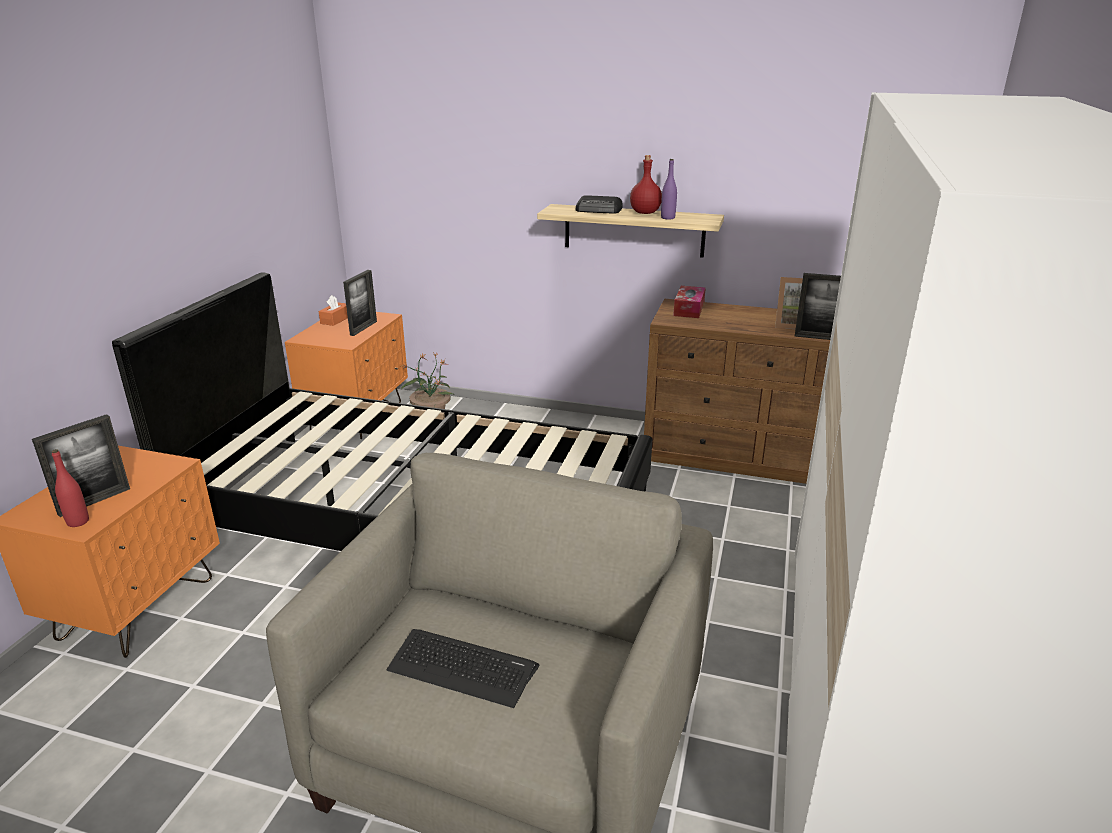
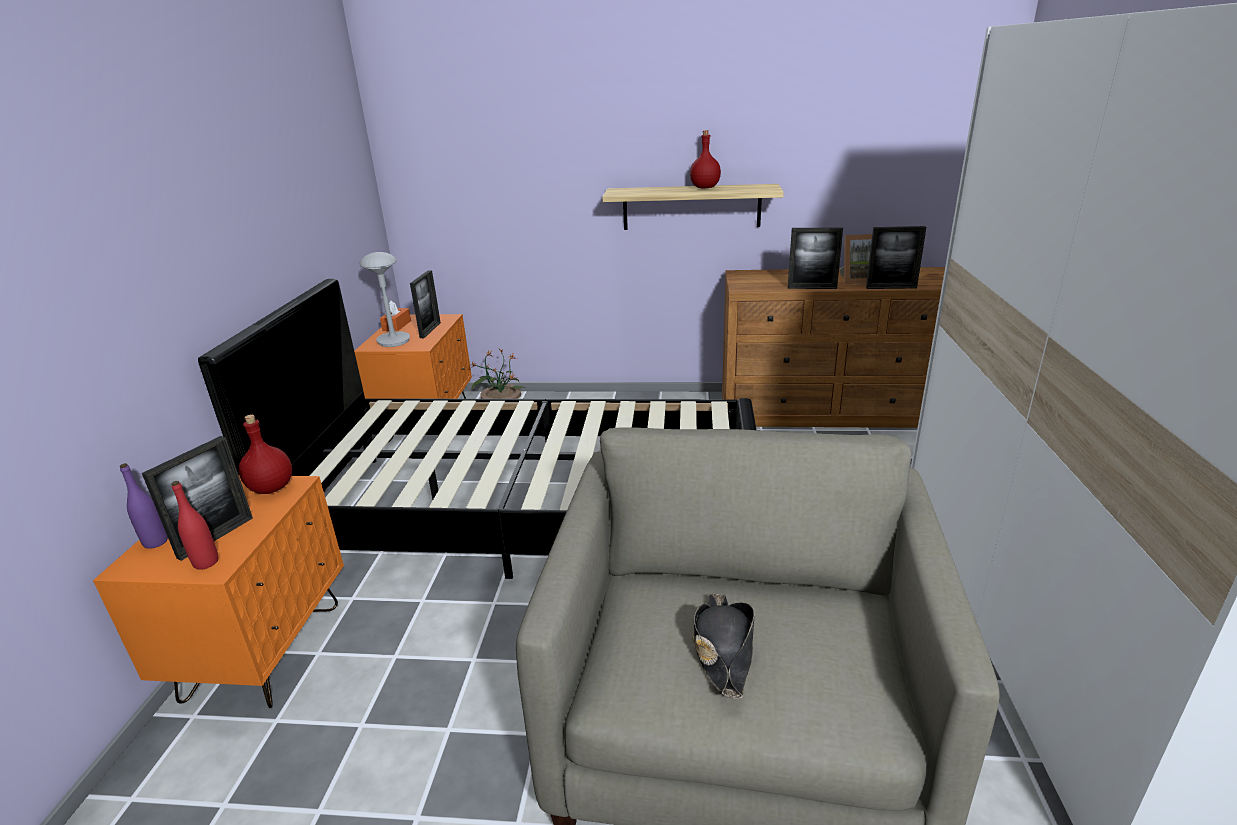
camera: 10 degrees left, 0 degrees up
keyboard [387,629,539,708] -> black hat [693,593,755,699]
radio [576,195,623,214] -> none
purple bottle [661,159,677,219] -> purple bottle moved to [120,463,168,549]
tissue box [673,286,706,318] -> none
none -> red bottle [239,414,292,494]
none -> grey table lamp [360,252,410,347]
none -> picture frame [788,227,843,289]

